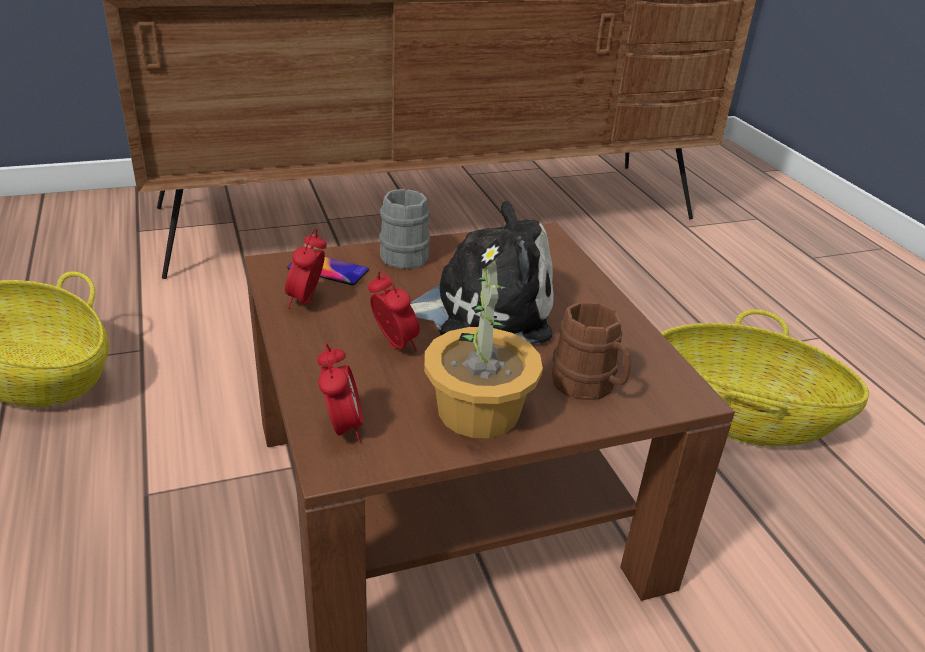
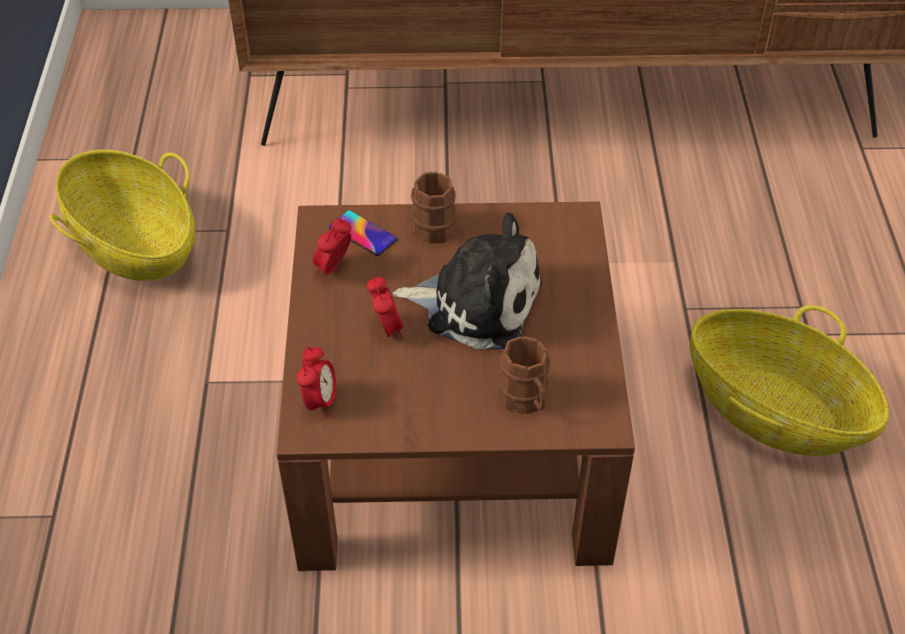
camera: 20 degrees right, 15 degrees up
grey mug [379,189,431,269] -> brown mug [411,171,457,243]
potted plant [424,239,543,438] -> none

